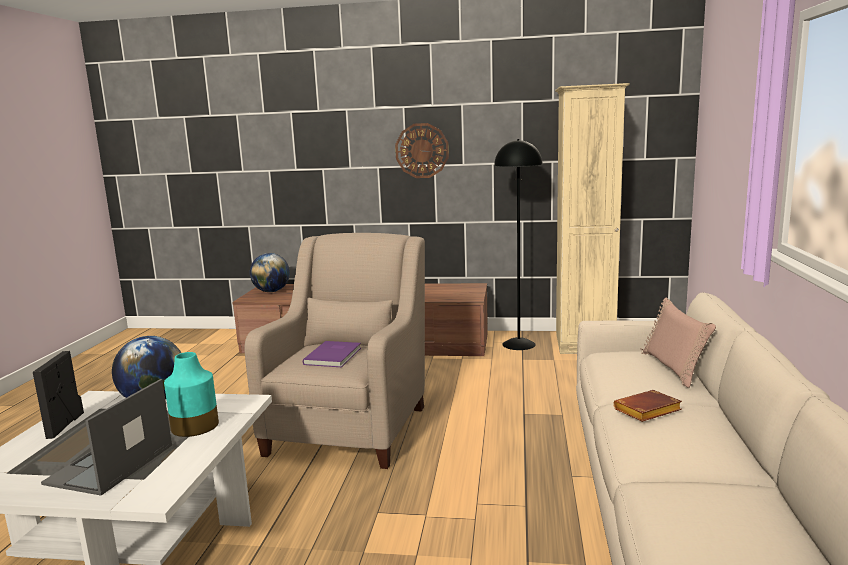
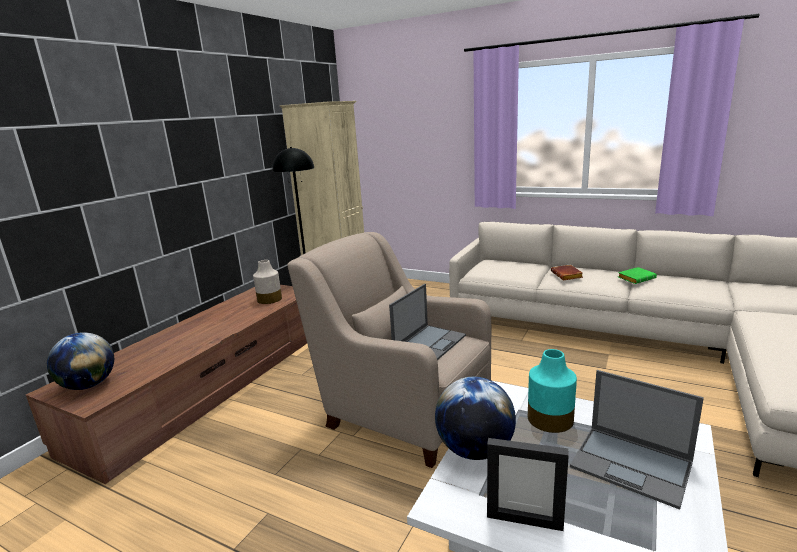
camera: 70 degrees left, 5 degrees up
purple book [303,341,361,367] -> laptop [389,284,466,360]
wall clock [395,123,449,178] -> none
beige pillow [640,298,716,388] -> none
none -> beige vase [253,260,282,304]
none -> green book [618,267,657,284]

